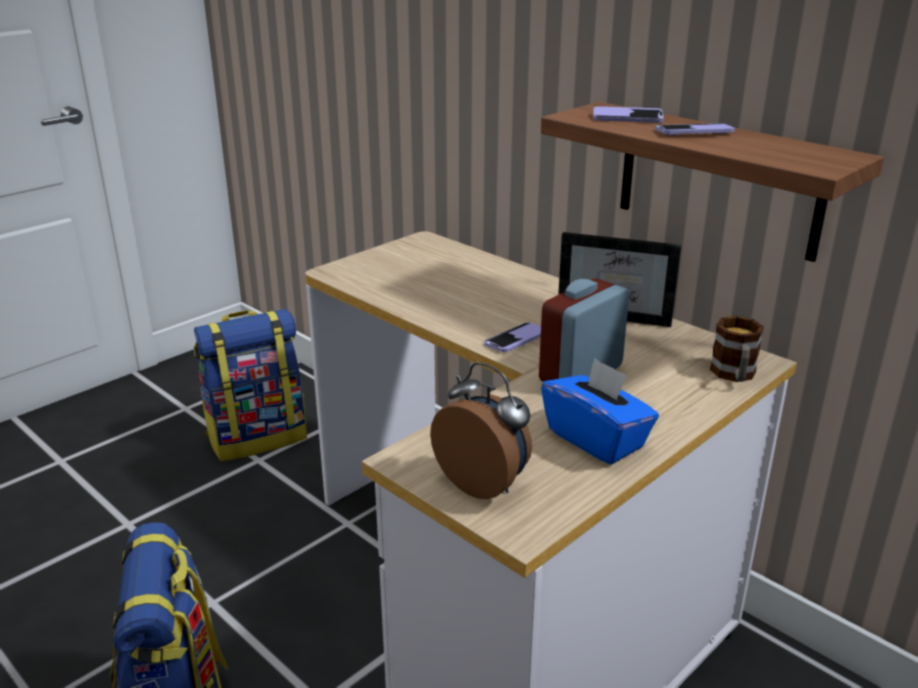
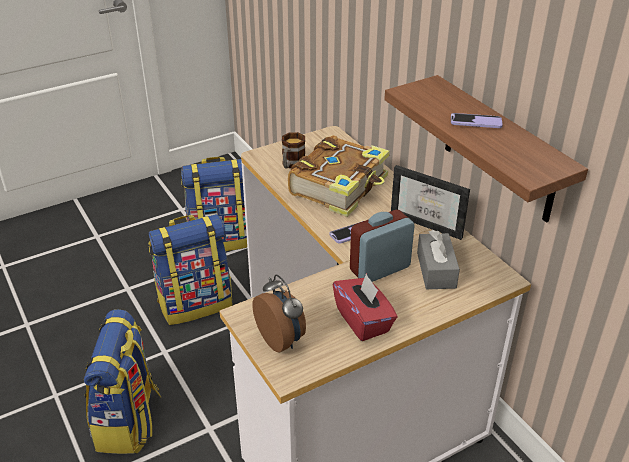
camera: 15 degrees right, 10 degrees up
blue tissue box [541,358,659,465] -> red tissue box [333,273,397,341]
phone [593,106,663,123] -> none
mug [710,316,764,382] -> mug moved to [282,132,305,168]
none -> backpack [149,214,233,325]
none -> book [288,135,390,217]
none -> grey tissue box [417,230,460,289]

